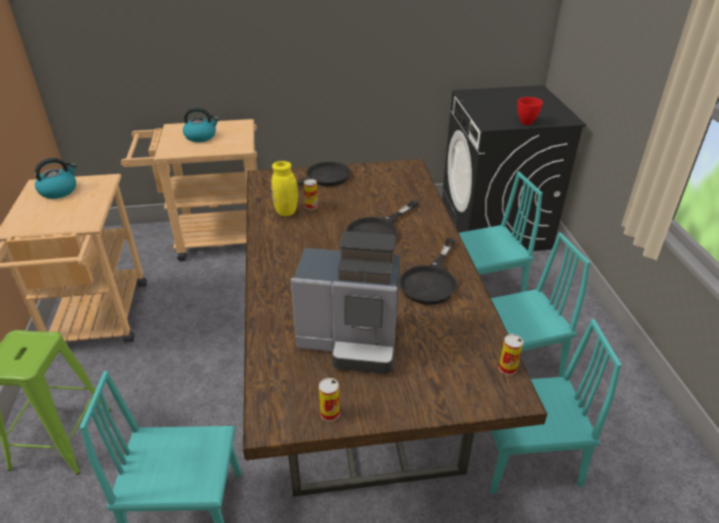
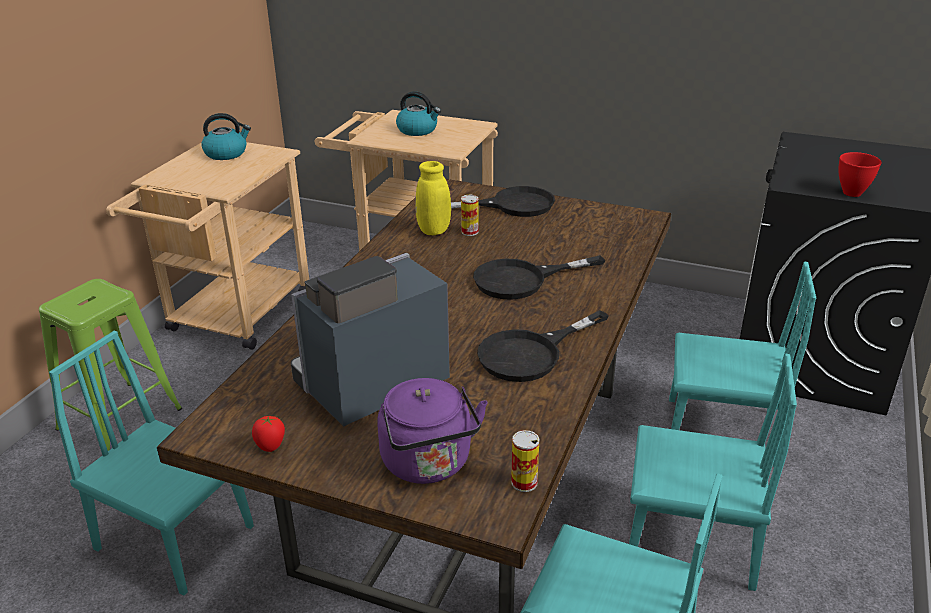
camera: 30 degrees right, 5 degrees down
coffee machine [290,231,400,374] -> coffee machine turned 105 degrees clockwise [291,253,450,427]
can [319,378,340,421] -> tomato [252,416,285,452]
none -> purple kettle [377,378,487,484]

